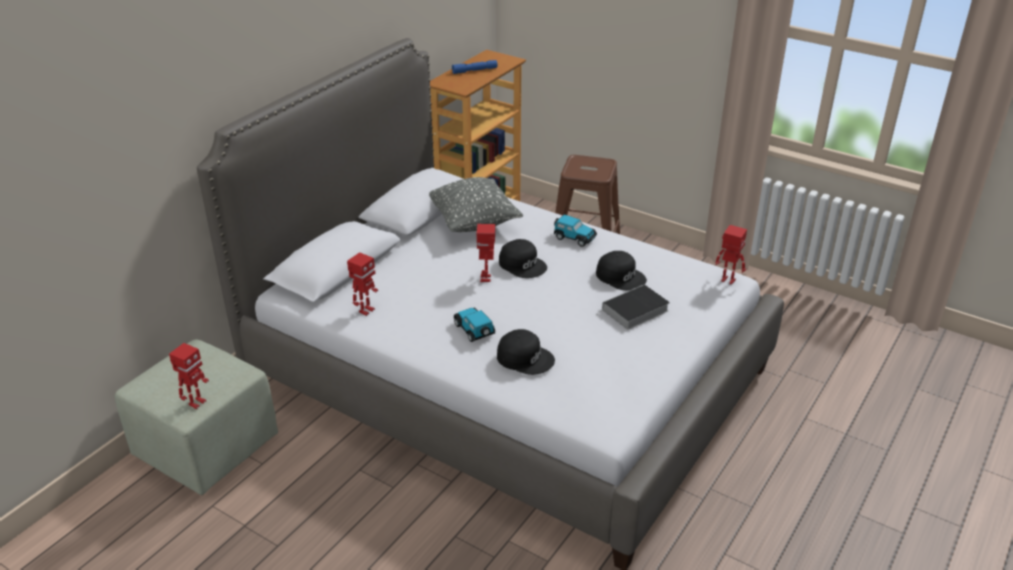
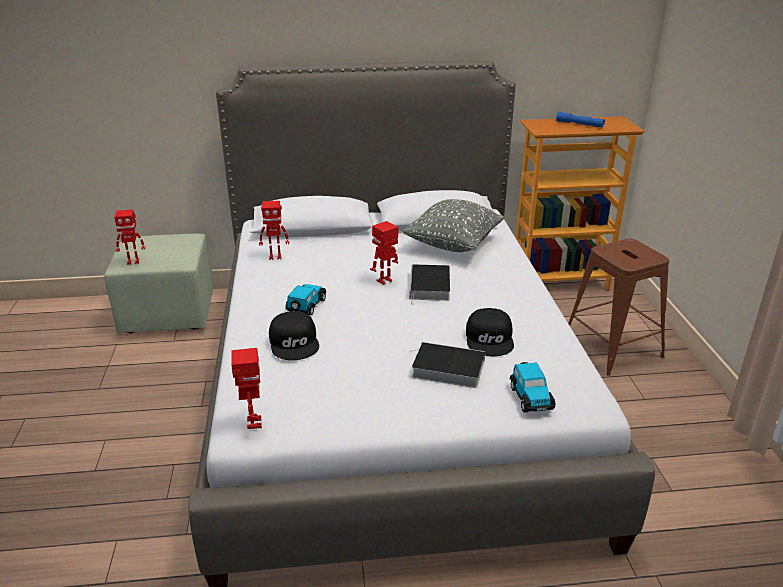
camera: 50 degrees right, 5 degrees down
black cap [499,239,547,278] -> book [409,264,450,305]
toy car [554,215,597,247] -> toy car moved to [510,362,556,412]
toy robot [715,225,747,285] -> toy robot moved to [231,348,262,429]

